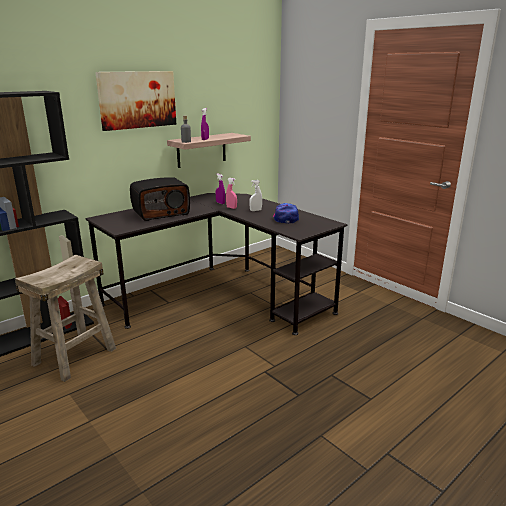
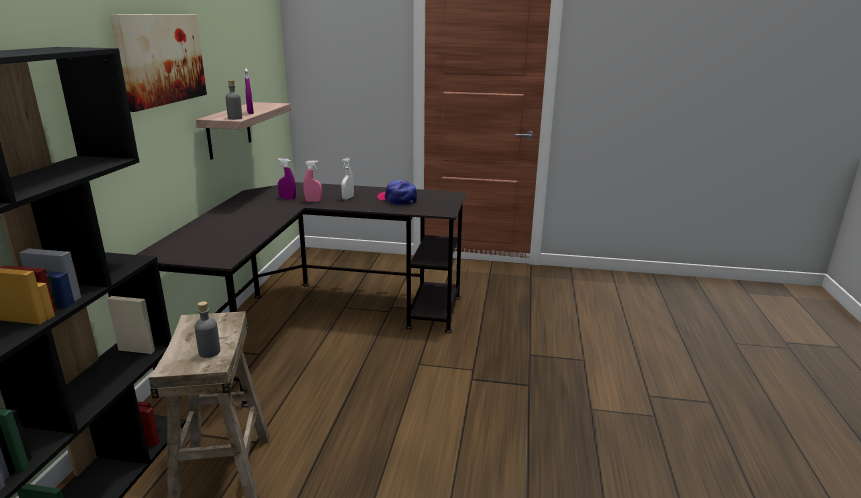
camera: 40 degrees left, 0 degrees up
radio [130,177,190,221] -> none
none -> grey bottle [194,301,220,358]

